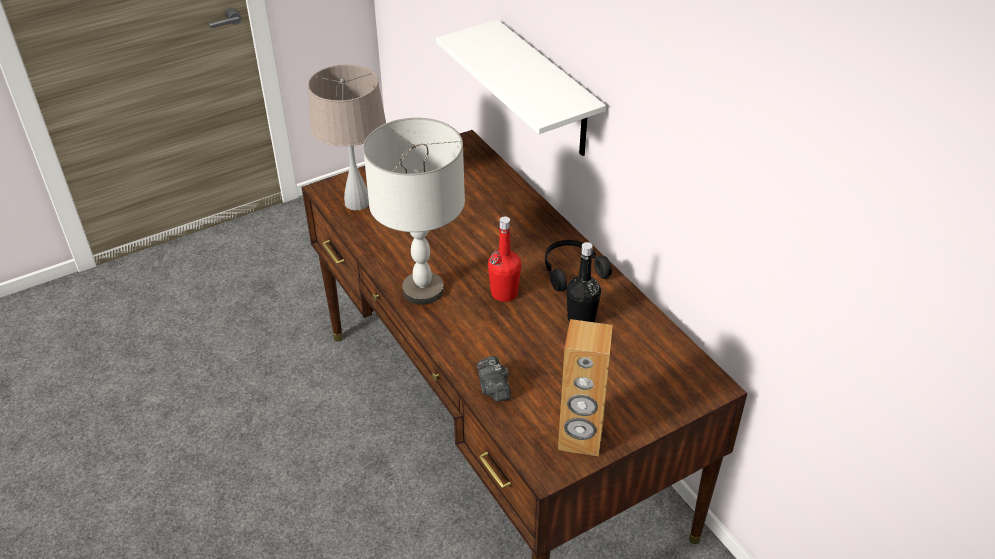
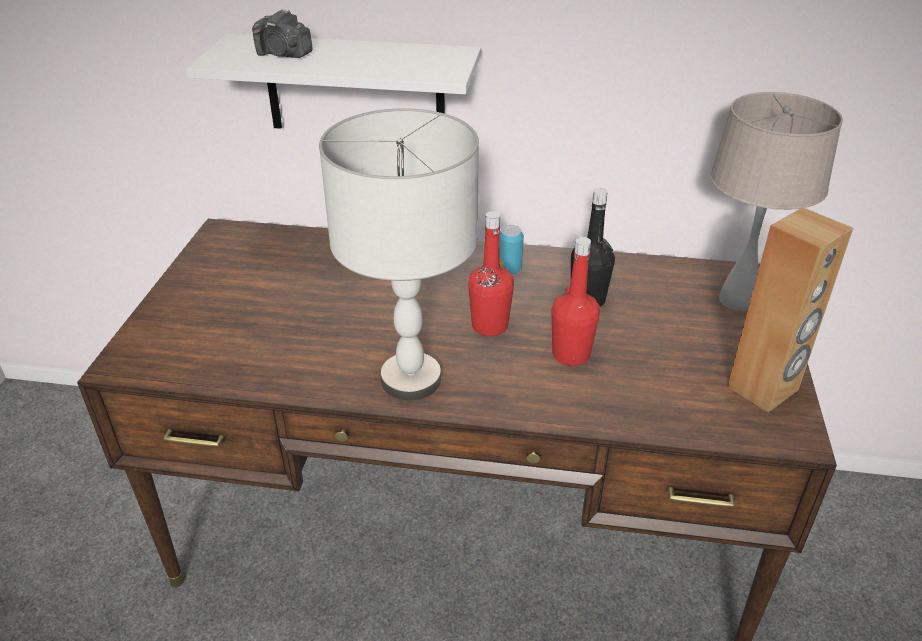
camera: 50 degrees left, 5 degrees down
beige table lamp [308,64,386,211] -> beige table lamp moved to [710,92,843,311]
camera [477,356,511,402] -> camera moved to [252,9,313,58]
black headphones [545,240,612,292] -> can [499,225,524,274]
none -> red bottle [552,237,600,366]

